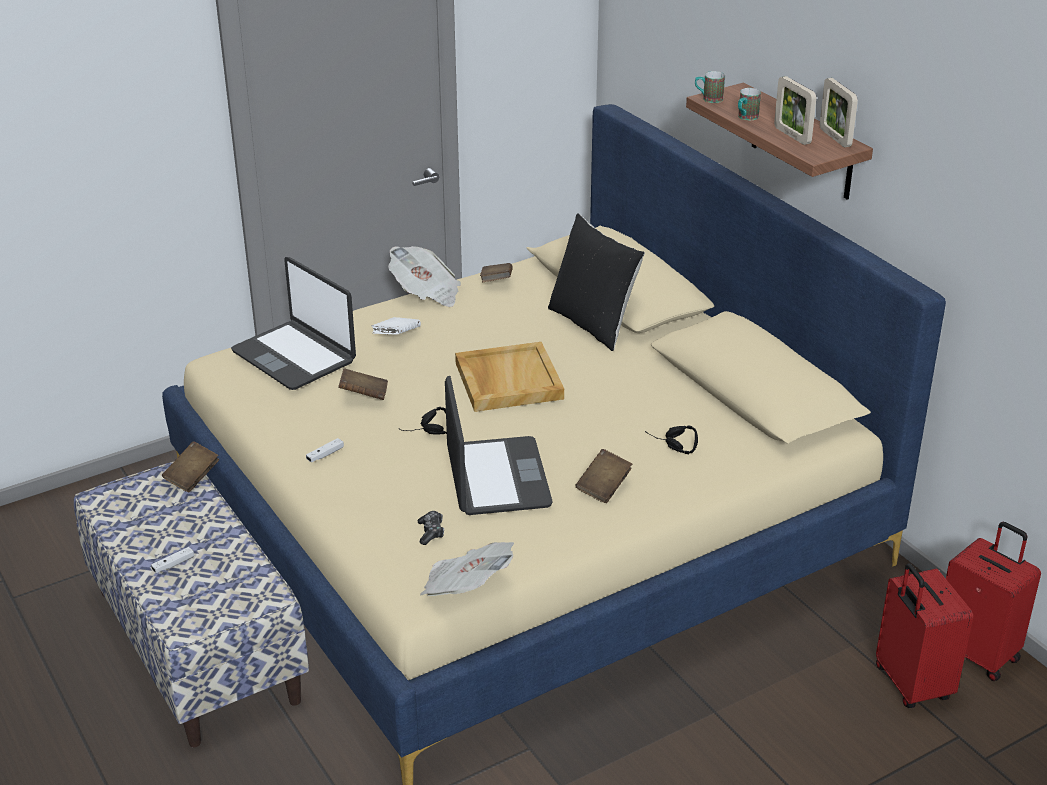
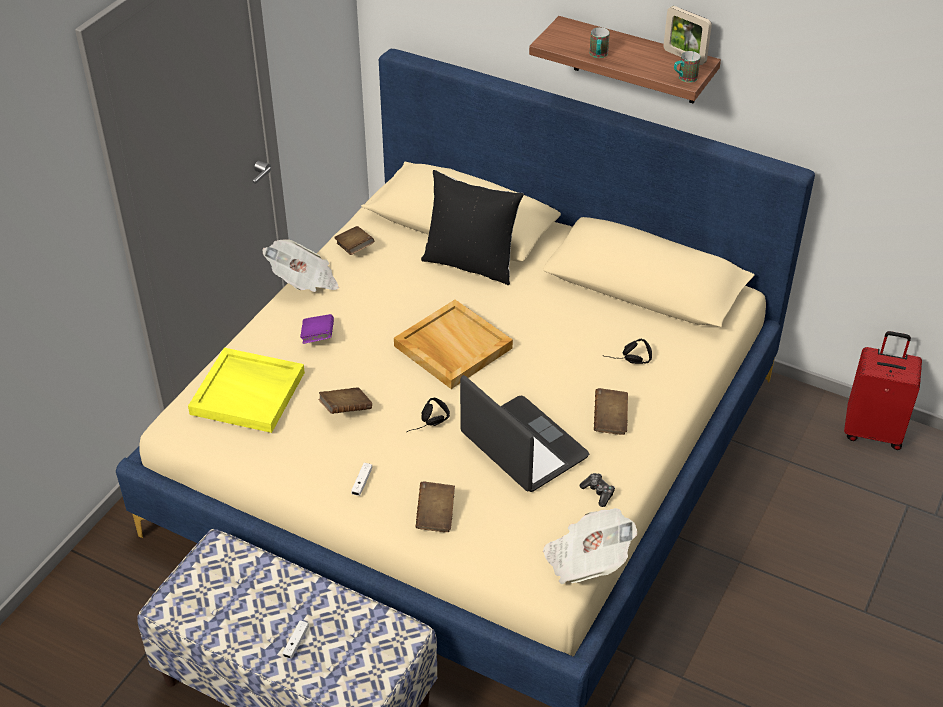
camera: 30 degrees left, 10 degrees up
brown book [162,441,219,492] -> brown book moved to [415,481,455,532]
laptop [231,257,356,390] -> yellow tray [188,348,305,433]
white book [371,317,421,334] -> purple book [300,314,334,344]
game controller [418,511,444,545] -> game controller moved to [580,473,615,507]
mug [695,71,725,103] -> mug moved to [674,51,700,82]
picture frame [774,76,816,145] -> none
red suitcase [876,563,973,708] -> none

